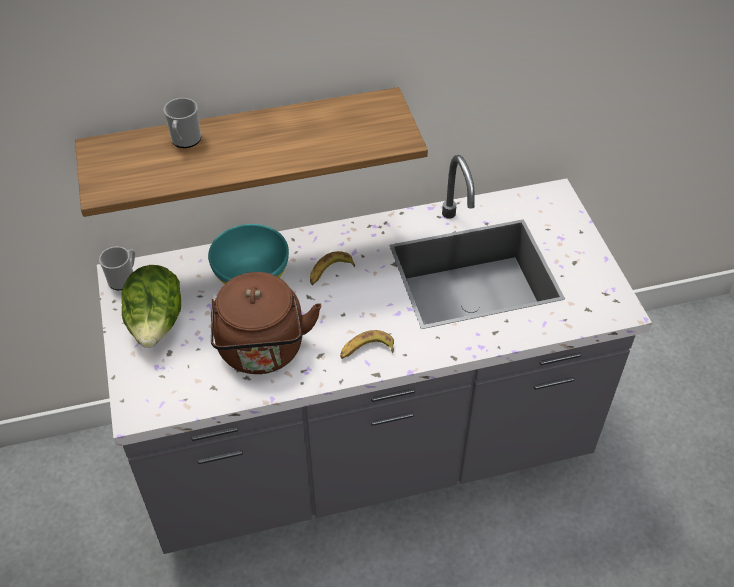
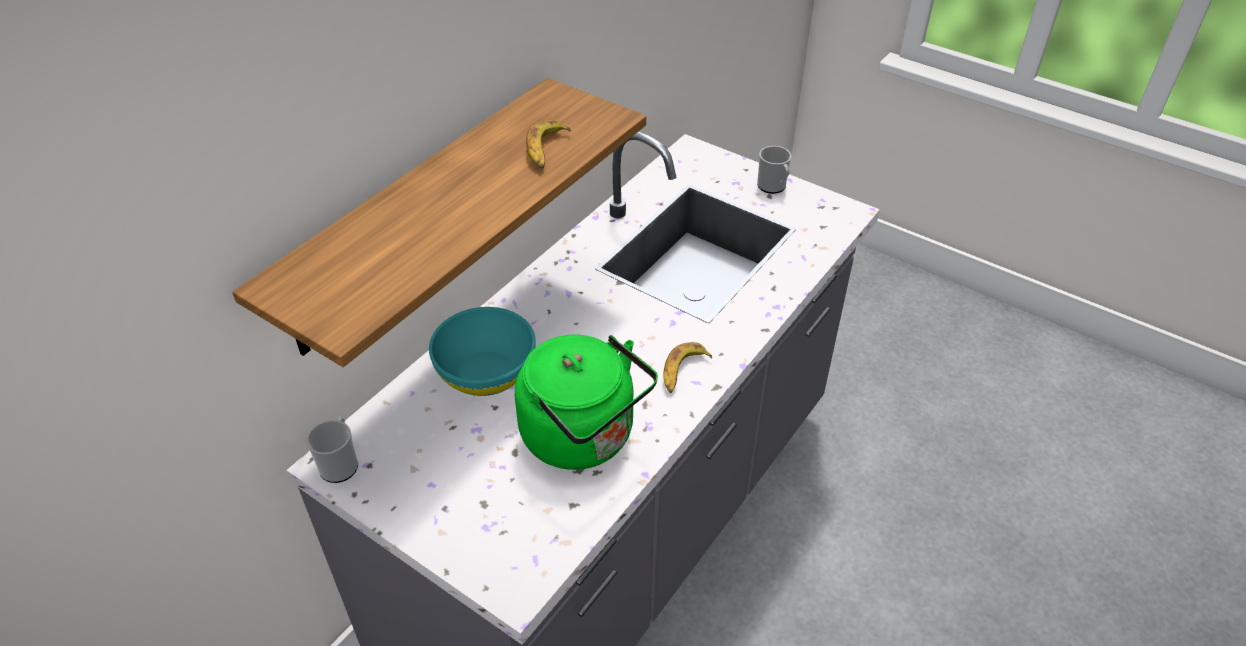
camera: 40 degrees left, 5 degrees down
lettuce [121,265,181,348] -> none
mug [164,98,201,148] -> mug moved to [757,146,792,194]
brown kettle [211,272,321,374] -> green kettle [515,335,658,470]
banana [310,251,355,285] -> banana moved to [526,119,571,169]

